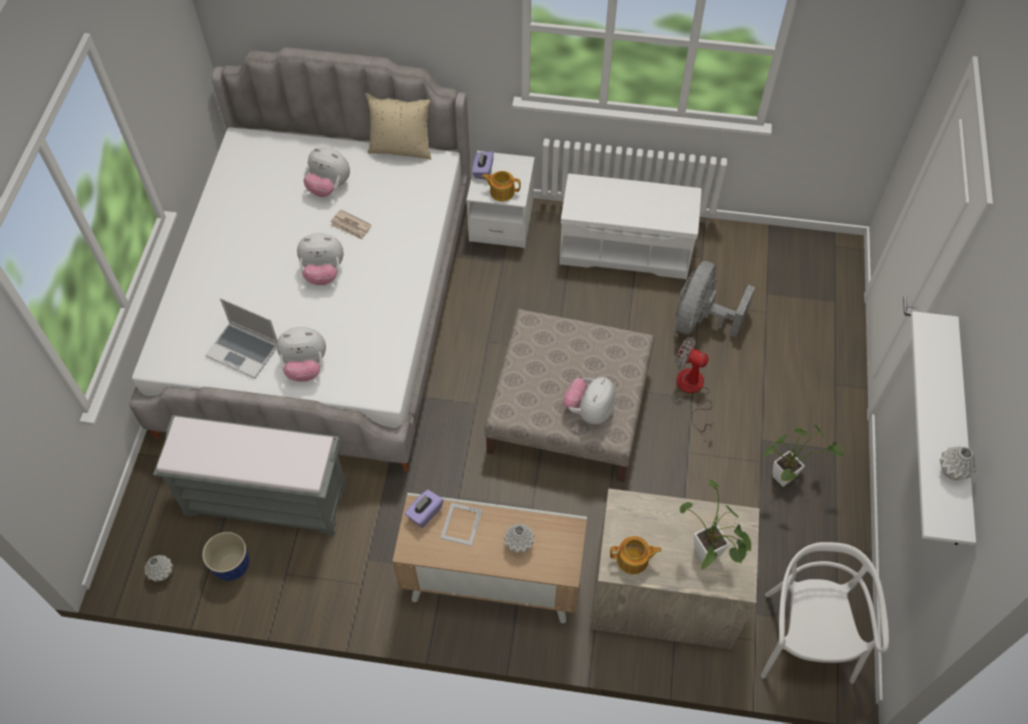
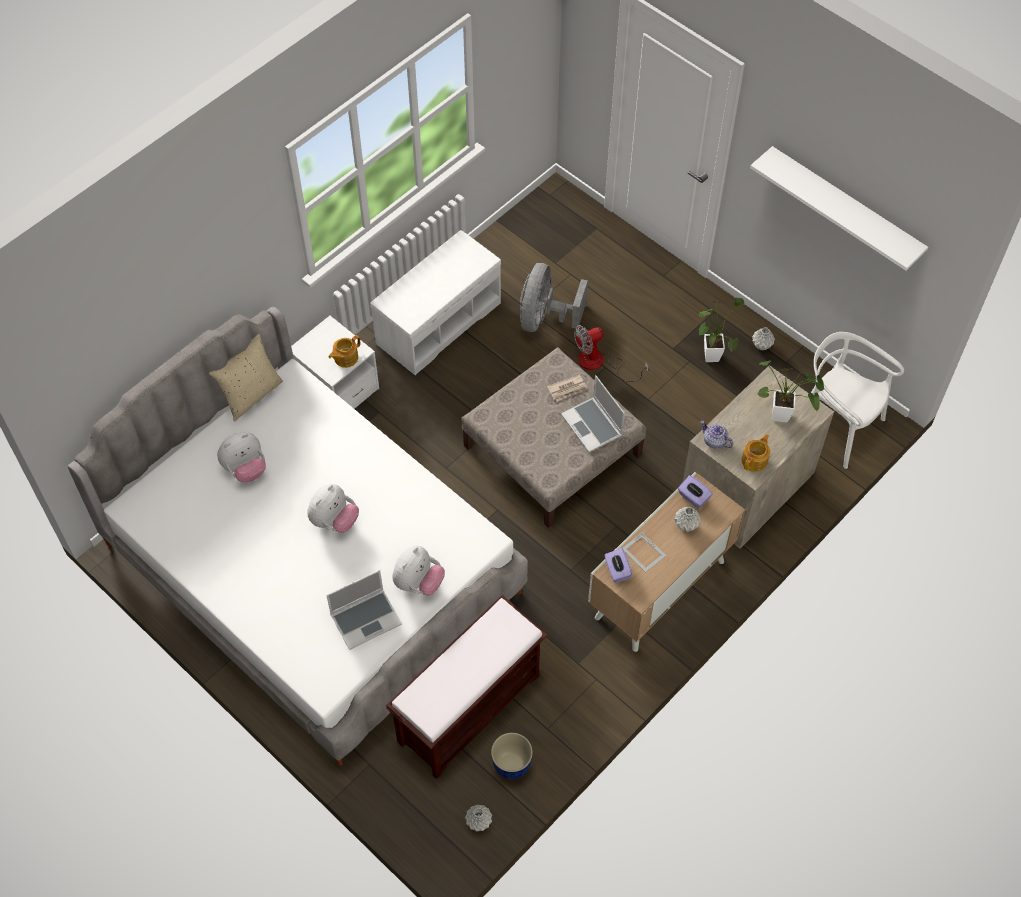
camera: 55 degrees left, 0 degrees up
grey bench [153,415,347,536] -> brown bench [386,595,547,779]
newspaper [330,210,371,240] -> newspaper moved to [547,374,588,401]
purple tissue box [472,151,494,180] -> purple tissue box moved to [678,475,713,509]
plush toy [563,377,615,425] -> laptop [561,375,625,452]
grey fan [676,261,755,337] -> grey fan turned 45 degrees clockwise [520,263,588,332]
grey vase [940,446,977,480] -> grey vase moved to [752,327,775,350]
none -> teapot [700,421,733,449]

